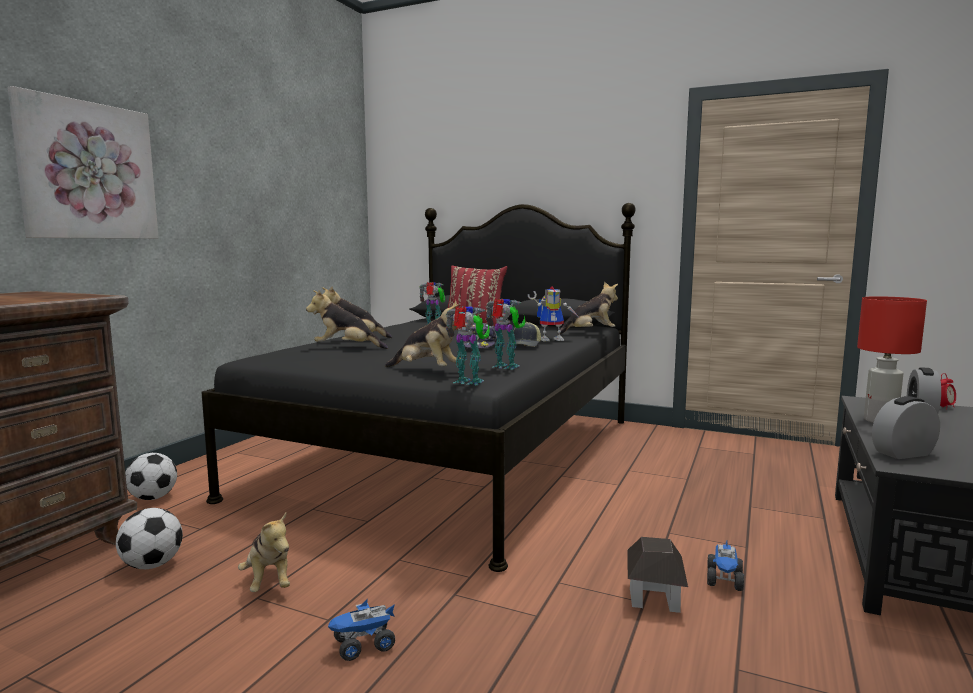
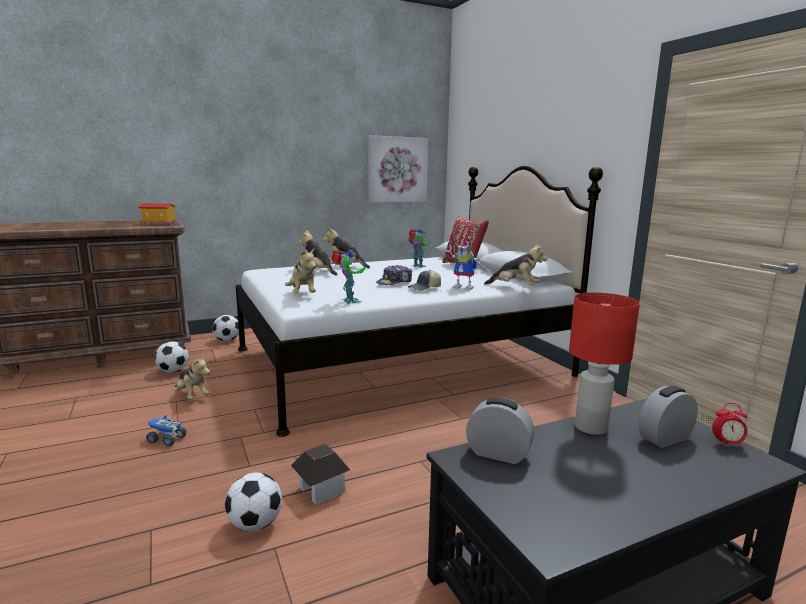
camera: 40 degrees right, 5 degrees up
picture [8,86,159,239] -> picture moved to [368,135,428,203]
black bed [201,203,635,572] -> white bed [236,166,603,437]
plush toy [238,512,290,592] -> plush toy turned 60 degrees counterclockwise [173,354,210,399]
toy robot [445,306,490,385] -> none
toy truck [707,542,744,591] -> none
none -> toy house [138,203,177,225]
none -> football [225,472,282,531]

